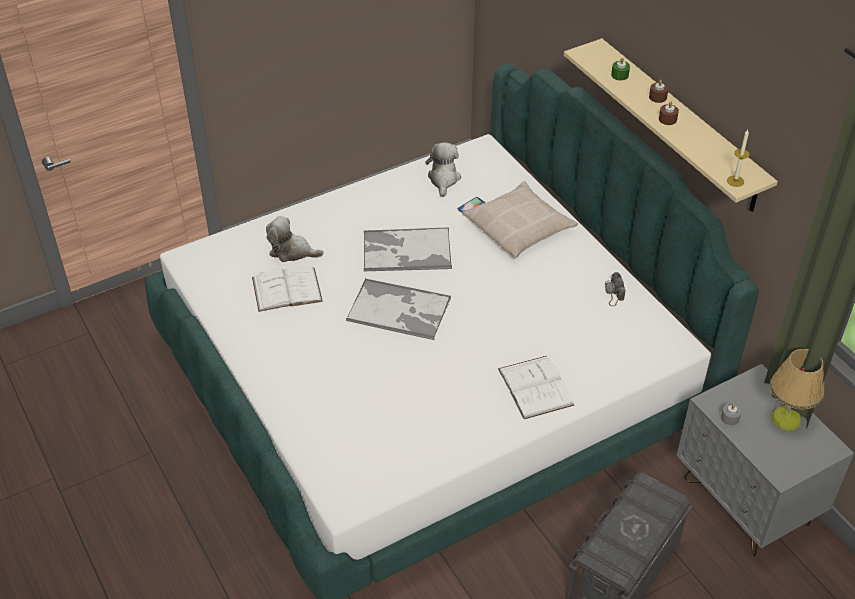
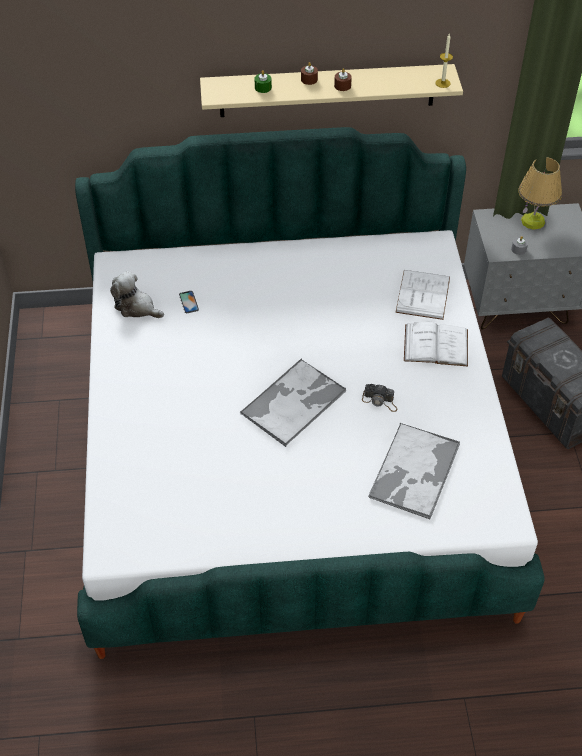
camera: 65 degrees left, 5 degrees up
white book [252,267,323,312] -> white book moved to [395,270,450,320]
plush toy [266,216,324,262] -> none
tray [364,227,452,272] -> tray moved to [368,423,460,519]
beige pillow [462,181,578,259] -> none
camera [605,272,626,306] -> camera moved to [362,384,397,412]

